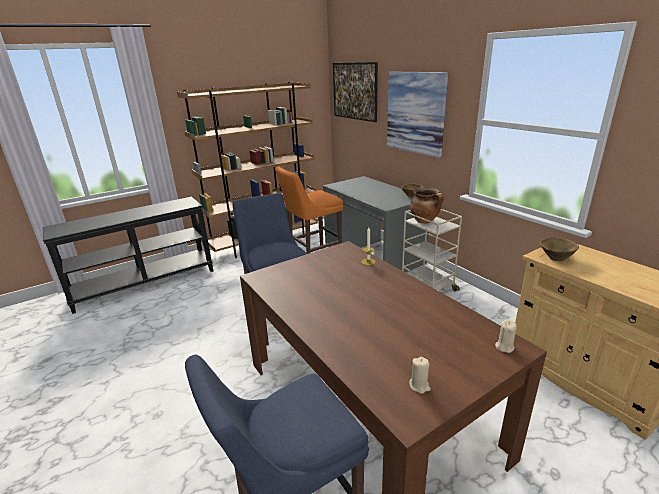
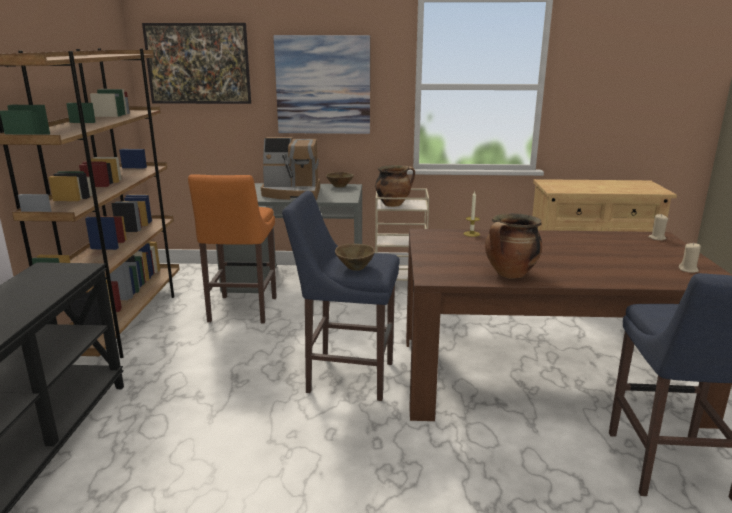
camera: 55 degrees left, 5 degrees down
brown bowl [540,237,579,261] -> brown bowl moved to [335,244,375,271]
none -> coffee machine [261,137,320,200]
none -> cooking pot [485,213,542,279]

